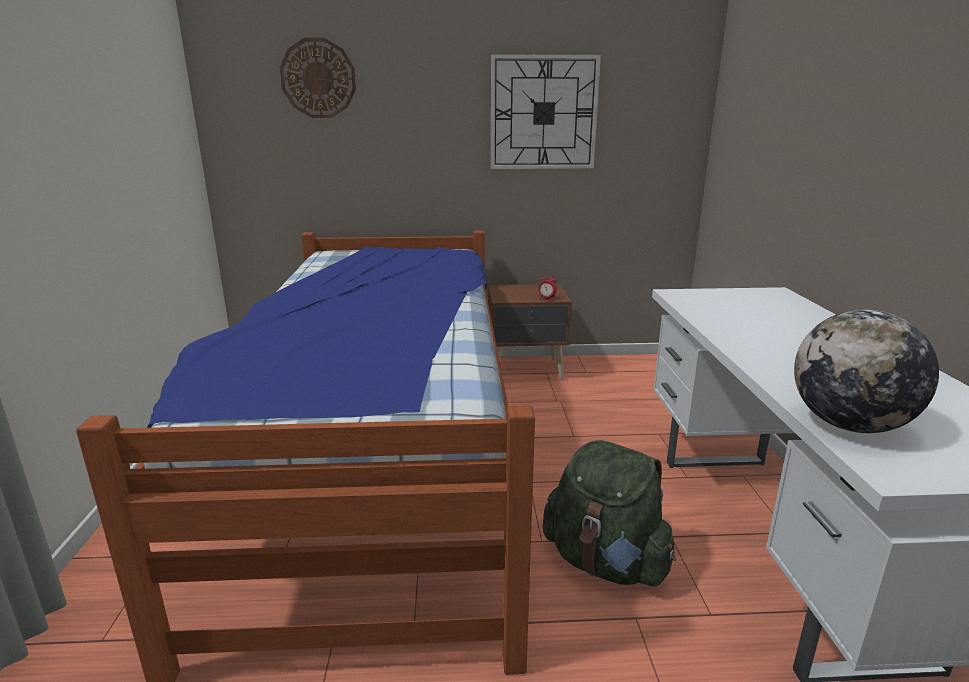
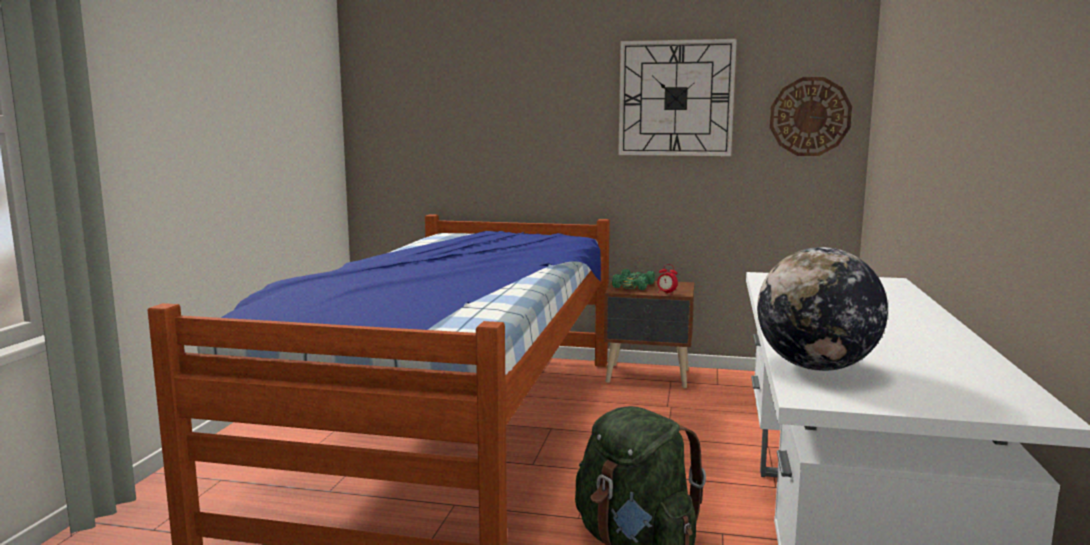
camera: 15 degrees right, 10 degrees down
wall clock [280,38,356,118] -> wall clock moved to [770,77,852,156]
none -> green toy car [612,269,655,290]

